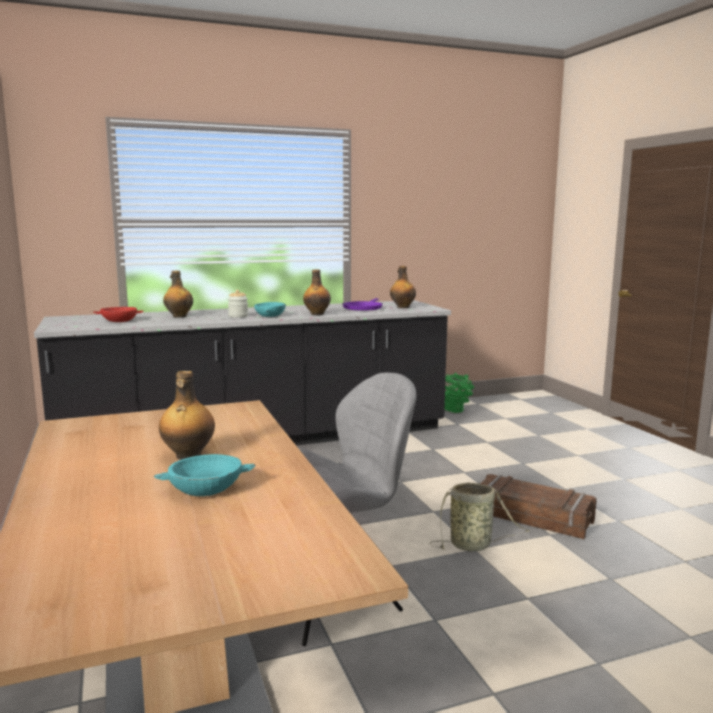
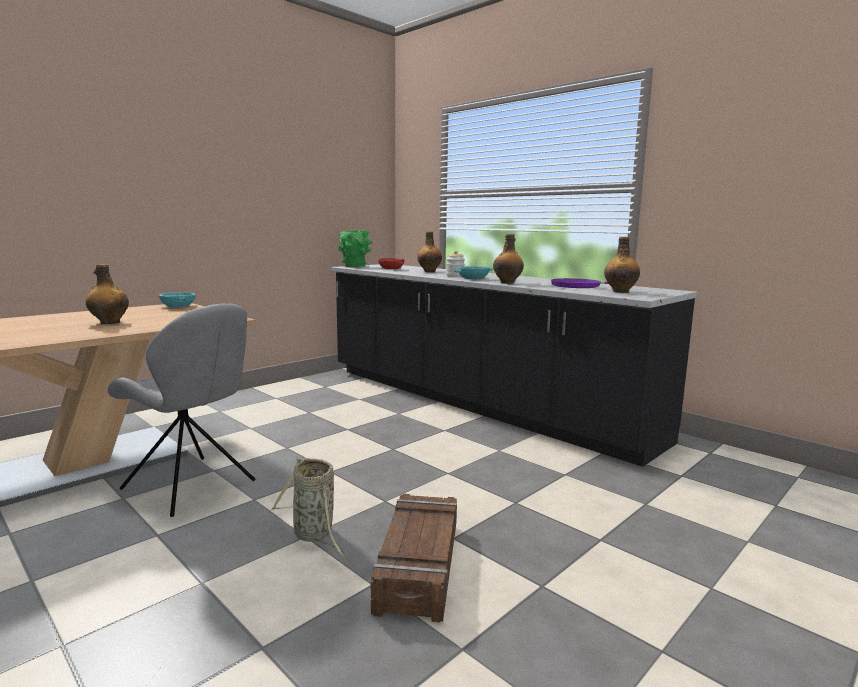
camera: 65 degrees right, 0 degrees up
turquoise bowl [154,454,256,496] -> turquoise bowl moved to [159,292,196,307]
green vase [445,373,474,413] -> green vase moved to [338,230,373,267]

